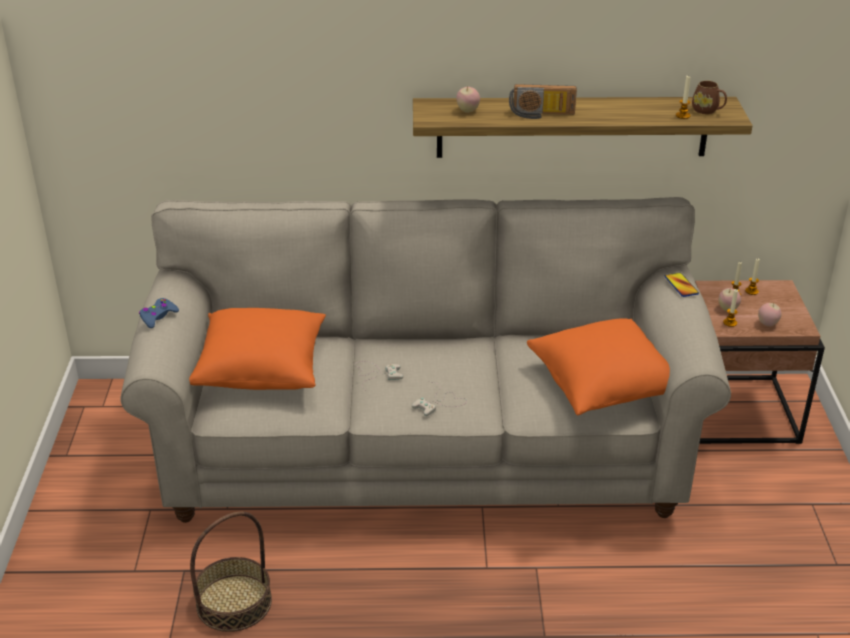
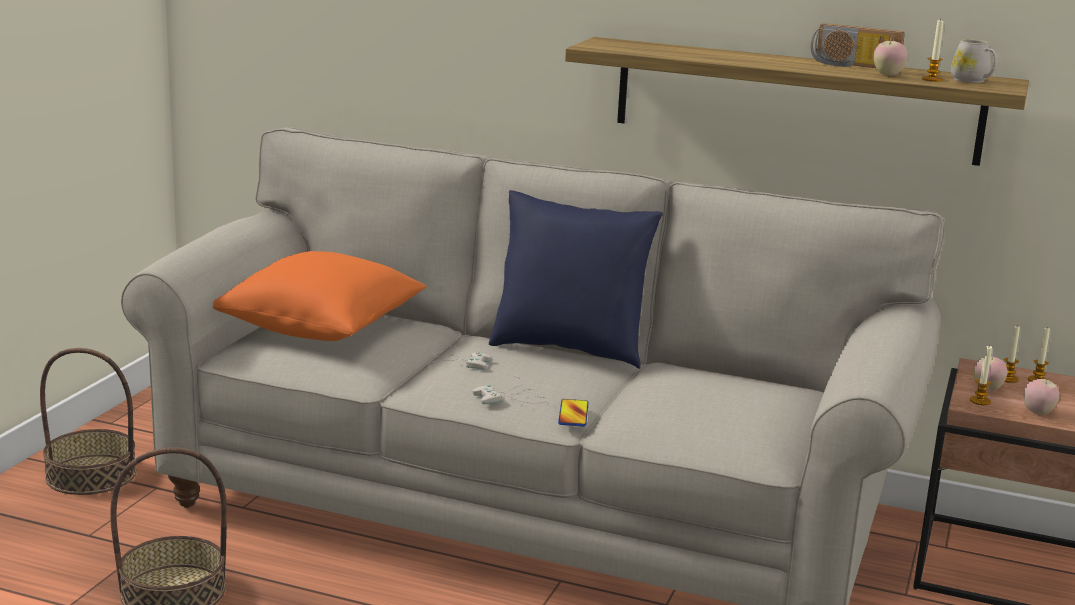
camera: 20 degrees right, 15 degrees down
blue game controller [139,298,179,328] -> none
apple [456,86,480,113] -> apple moved to [874,39,908,75]
radio [509,84,577,119] -> radio moved to [810,23,905,68]
orange pillow [527,318,670,415] -> none
phone [665,272,699,297] -> phone moved to [558,399,588,426]
brown mug [692,81,727,114] -> white mug [951,39,997,83]
none -> basket [40,348,137,495]
none -> blue pillow [489,190,663,369]

